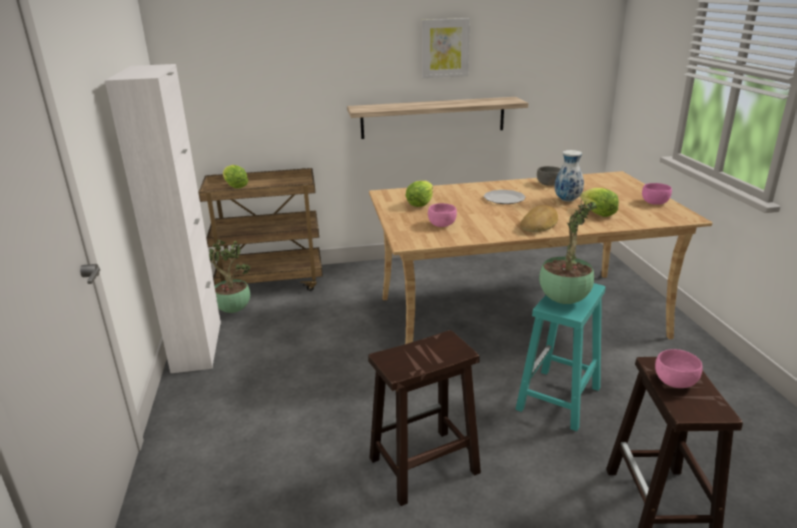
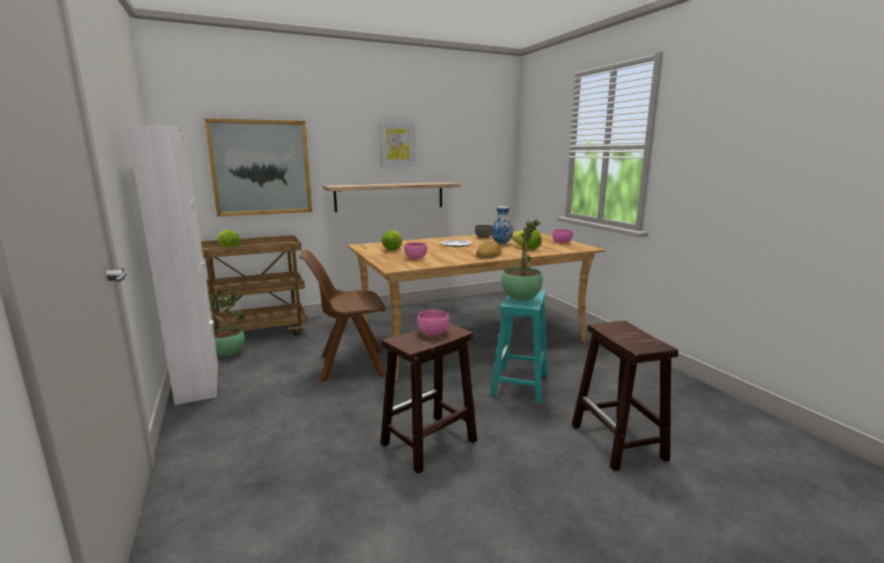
camera: 15 degrees left, 10 degrees down
pink bowl [655,349,703,388] -> pink bowl moved to [417,310,449,336]
none -> picture [204,118,312,217]
none -> brown chair [299,250,386,383]

